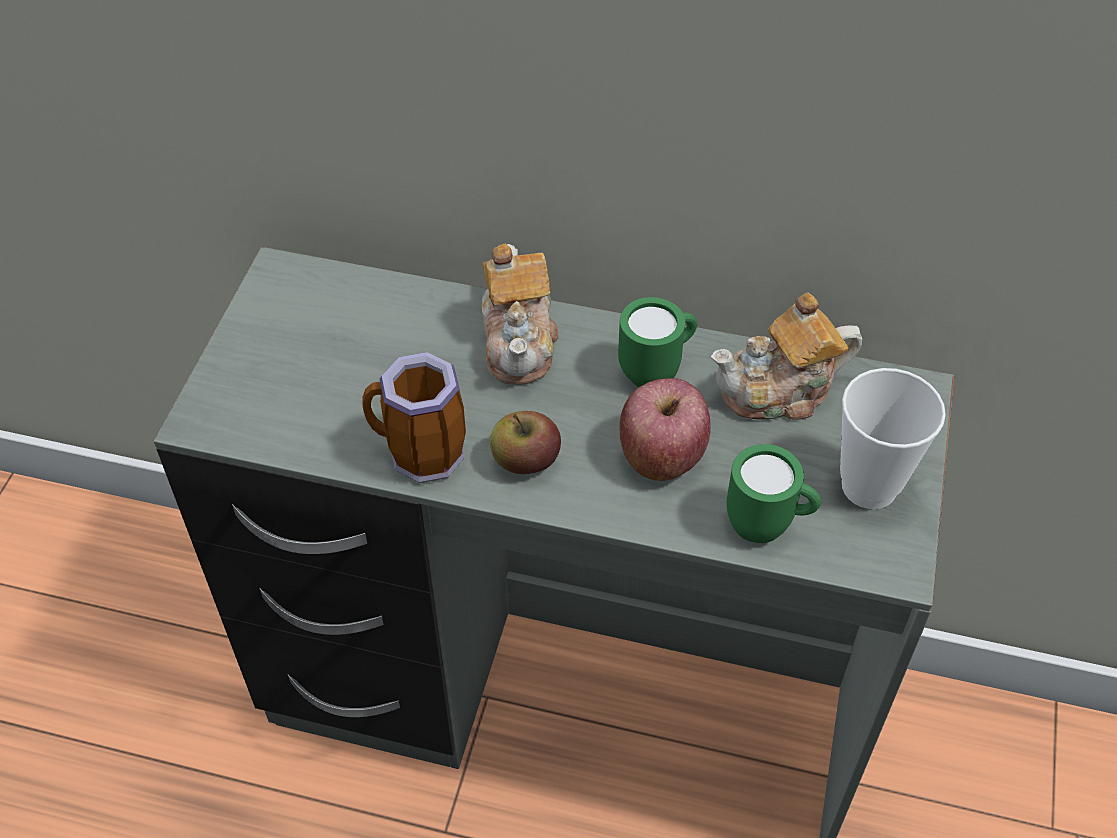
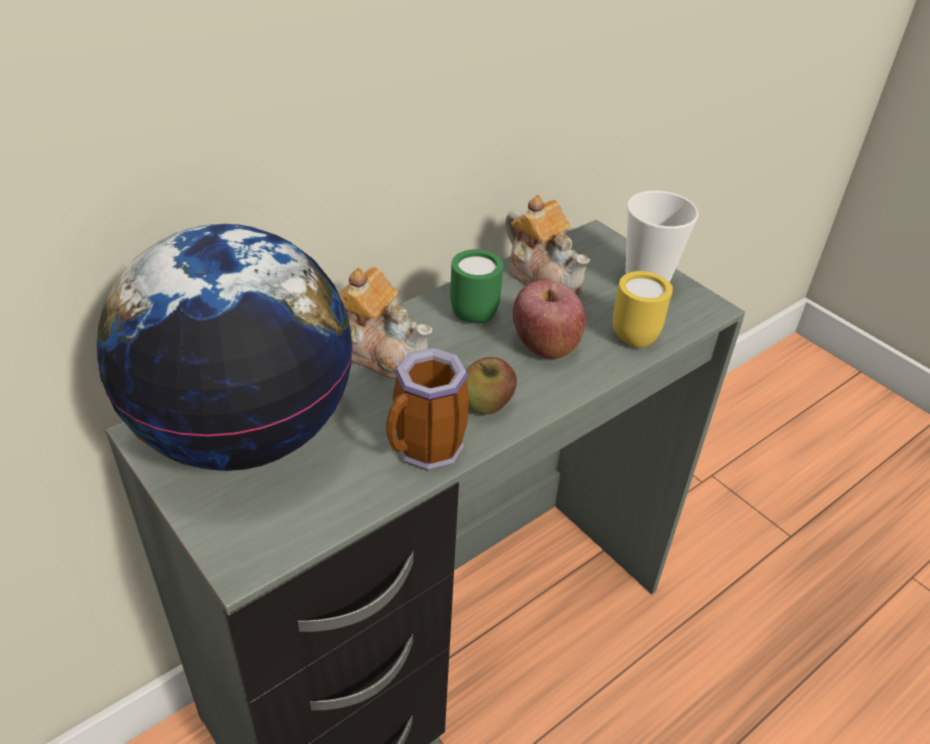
camera: 55 degrees left, 10 degrees down
teapot [711,293,862,420] -> teapot turned 60 degrees counterclockwise [505,195,590,295]
green mug [727,444,821,543] -> yellow mug [613,271,673,348]
none -> globe [97,224,353,471]

